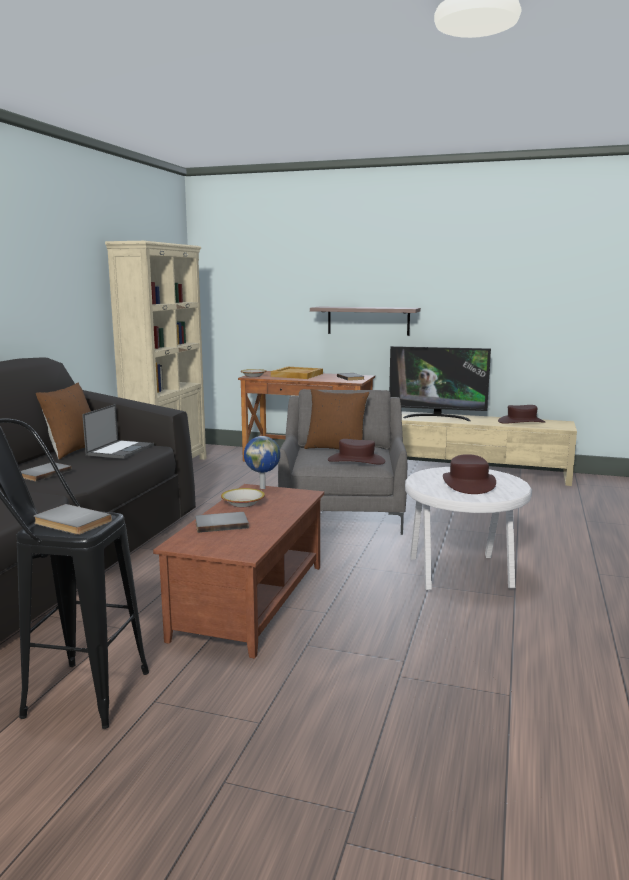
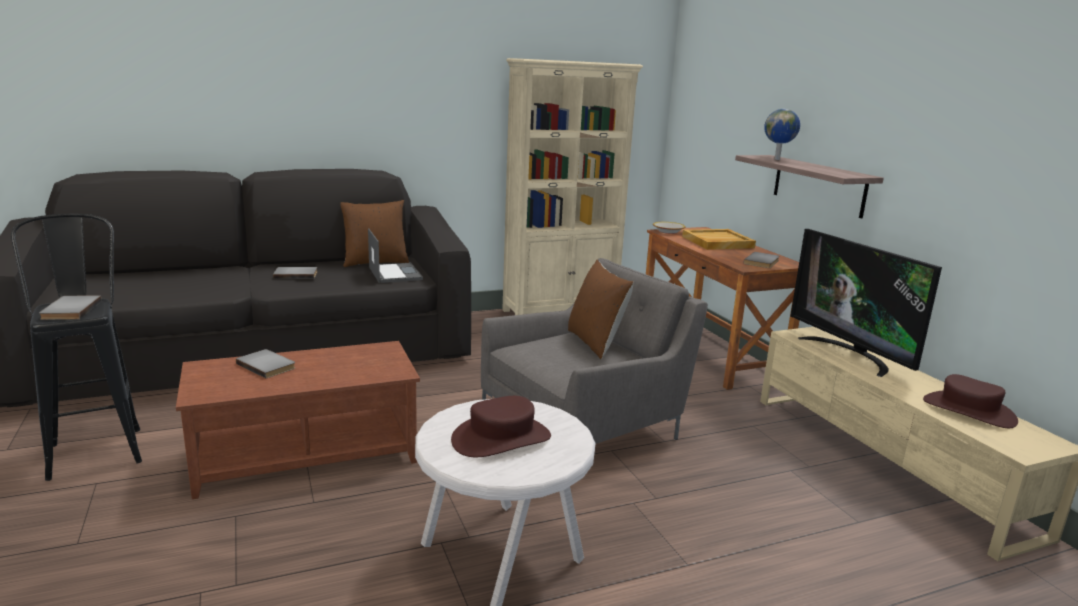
camera: 50 degrees right, 5 degrees up
laptop [82,404,154,459] -> laptop turned 90 degrees counterclockwise [368,228,423,283]
bowl [221,488,265,507] -> none
globe [244,436,280,489] -> globe moved to [764,109,800,160]
brown hat [328,439,385,465] -> none

